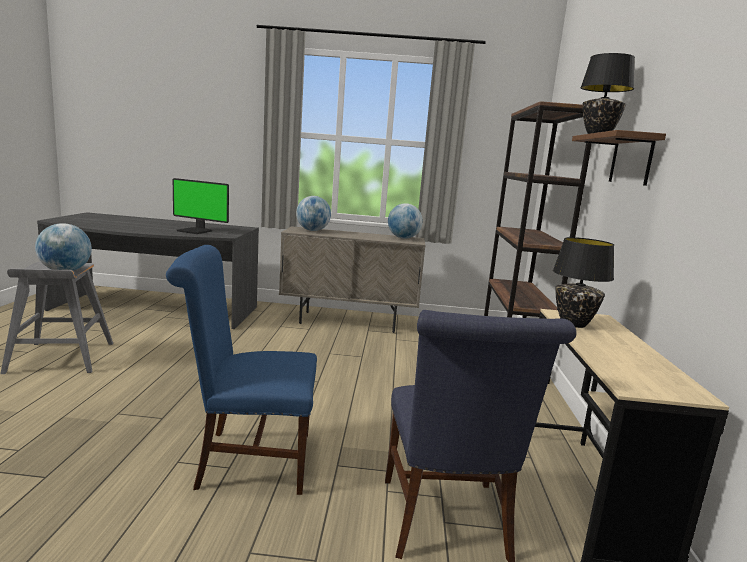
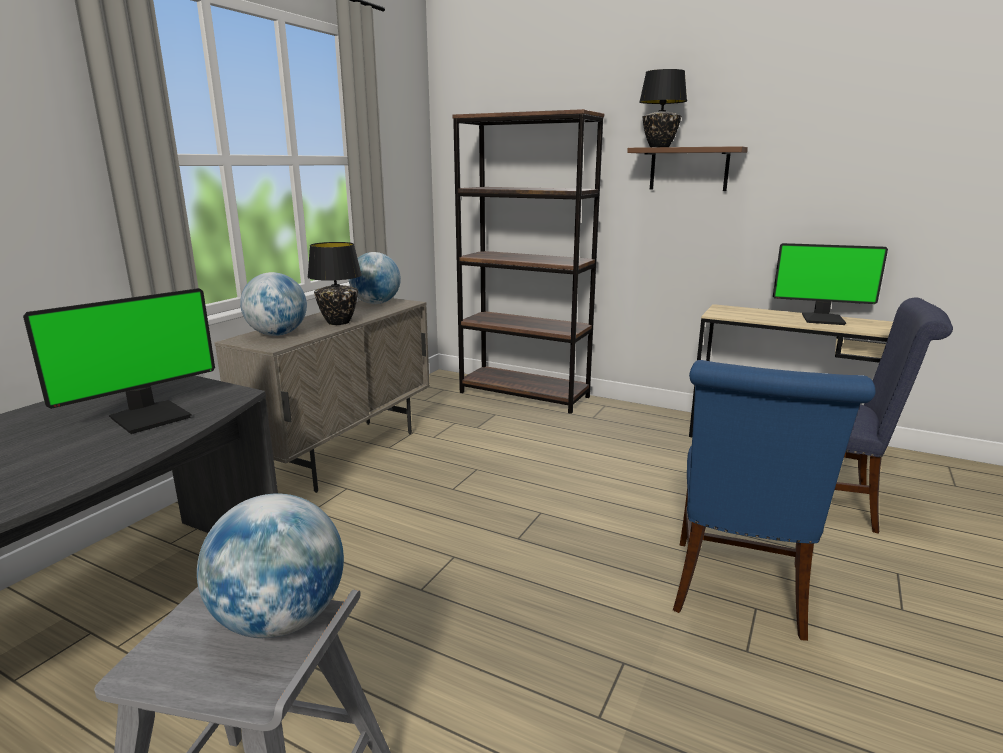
camera: 65 degrees left, 5 degrees up
black table lamp [553,237,614,328] -> black table lamp moved to [307,242,362,325]
none -> monitor [773,243,888,325]

